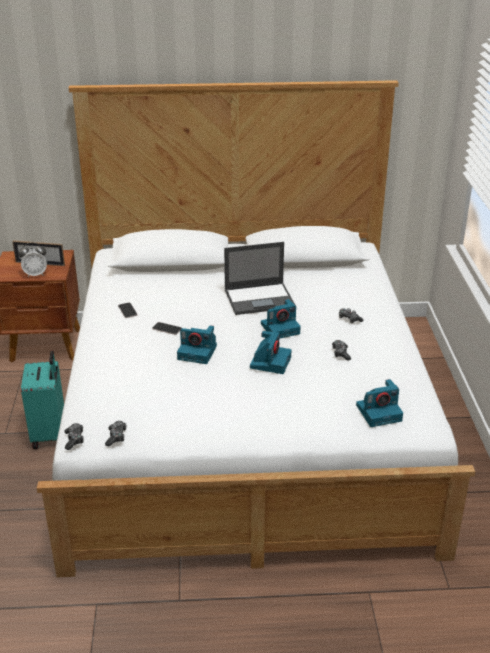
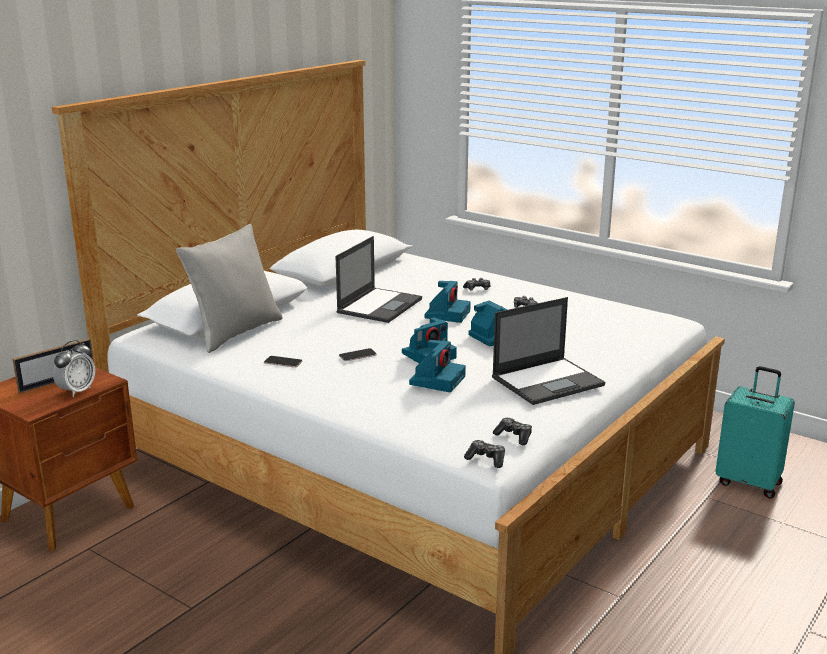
camera: 50 degrees left, 10 degrees down
turquoise suitcase [21,351,64,449] -> turquoise suitcase moved to [715,366,795,499]
camera [356,379,403,427] -> camera moved to [409,340,466,392]
none -> grey pillow [176,224,283,353]
none -> laptop [492,297,605,405]

